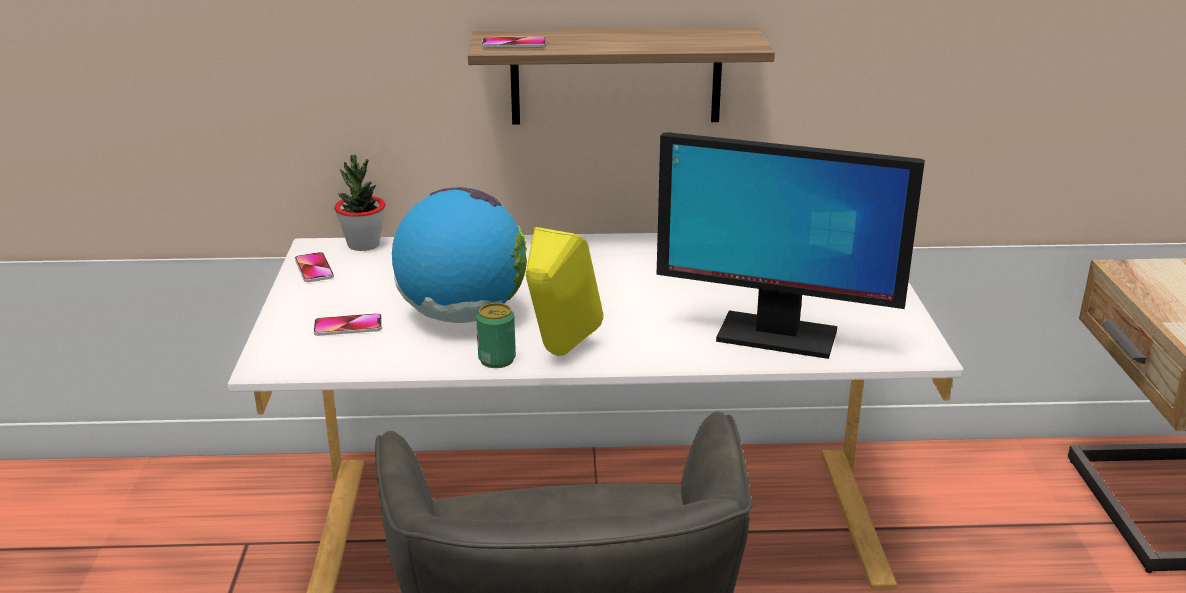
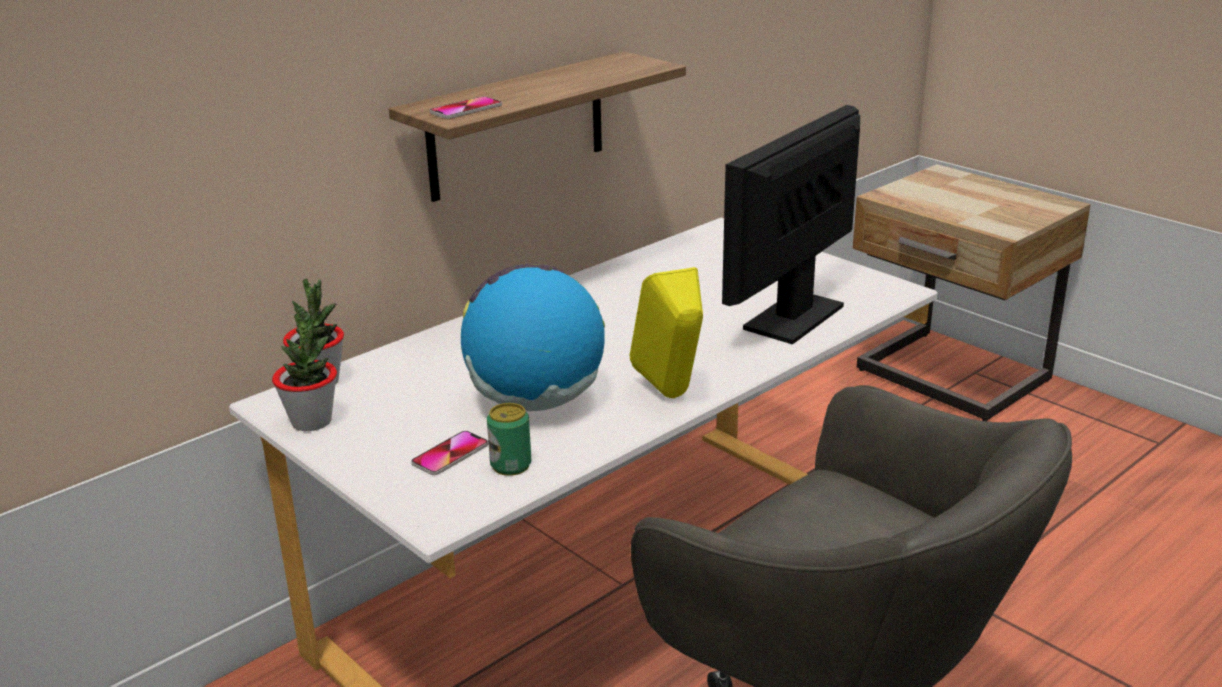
camera: 40 degrees left, 0 degrees up
phone [295,252,334,282] -> potted plant [272,313,337,431]
can [476,303,516,368] -> can moved to [487,403,531,476]
monitor [656,132,925,359] -> monitor turned 150 degrees clockwise [722,105,860,344]

